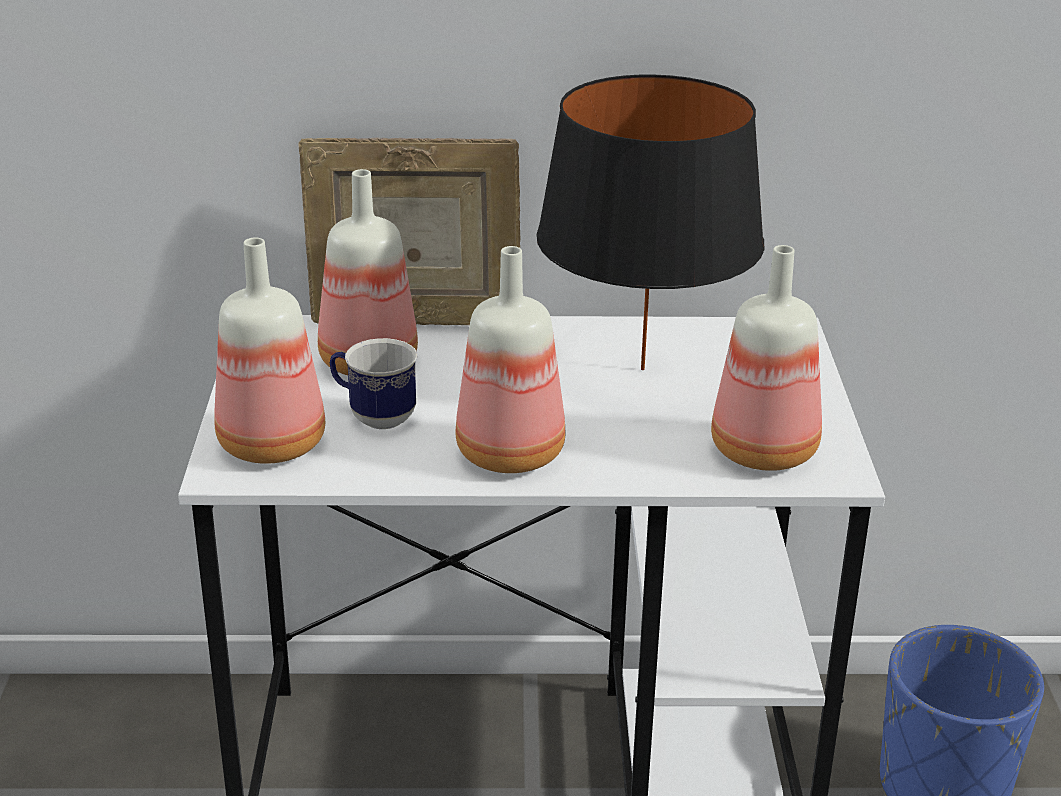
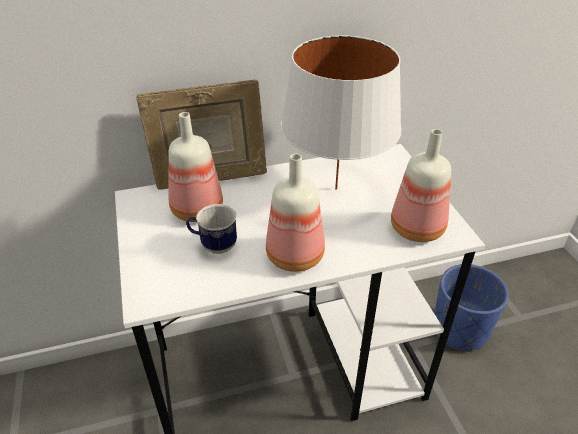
camera: 15 degrees left, 10 degrees up
bottle [214,238,325,464] -> none
black table lamp [536,75,764,370] -> white table lamp [281,35,402,190]

